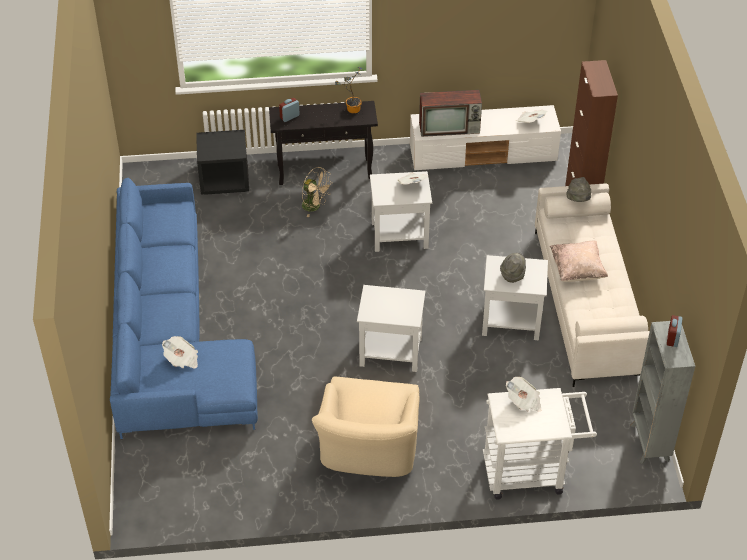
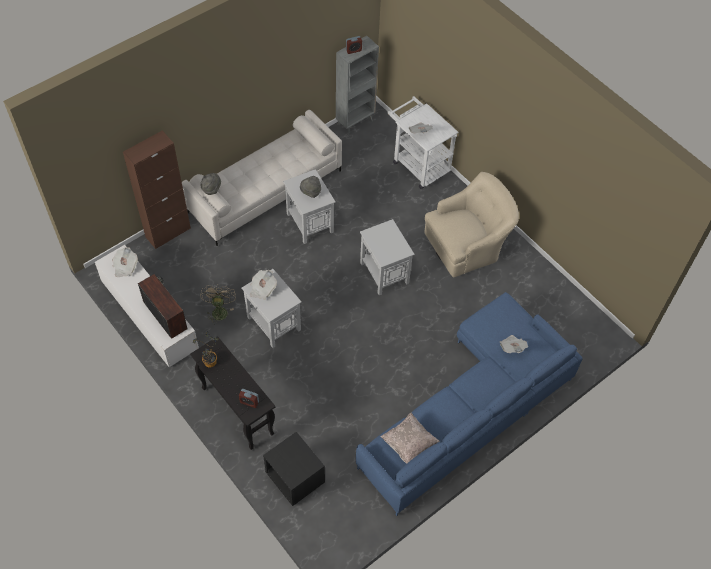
camera: 125 degrees left, 10 degrees up
beige fan [301,167,333,217] -> beige fan moved to [200,284,236,324]
beige pillow [550,240,608,282] -> beige pillow moved to [380,413,440,464]

